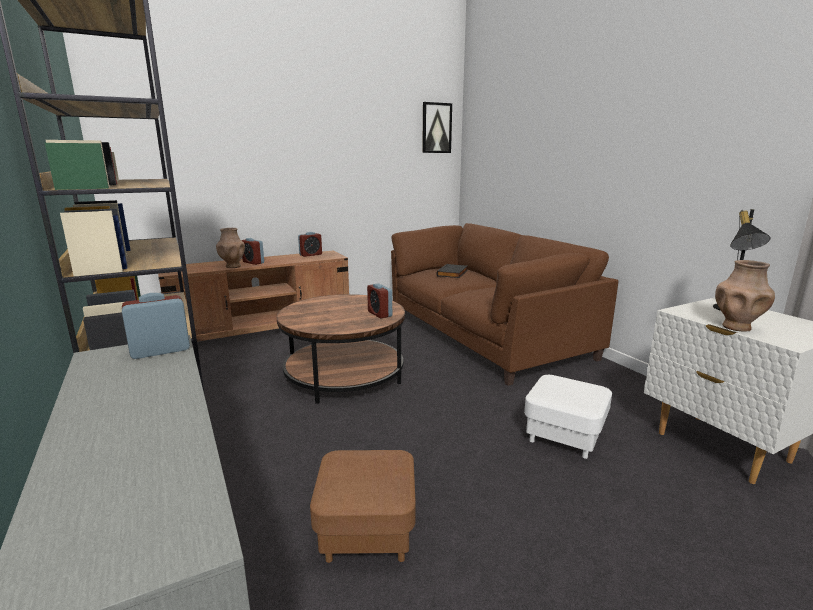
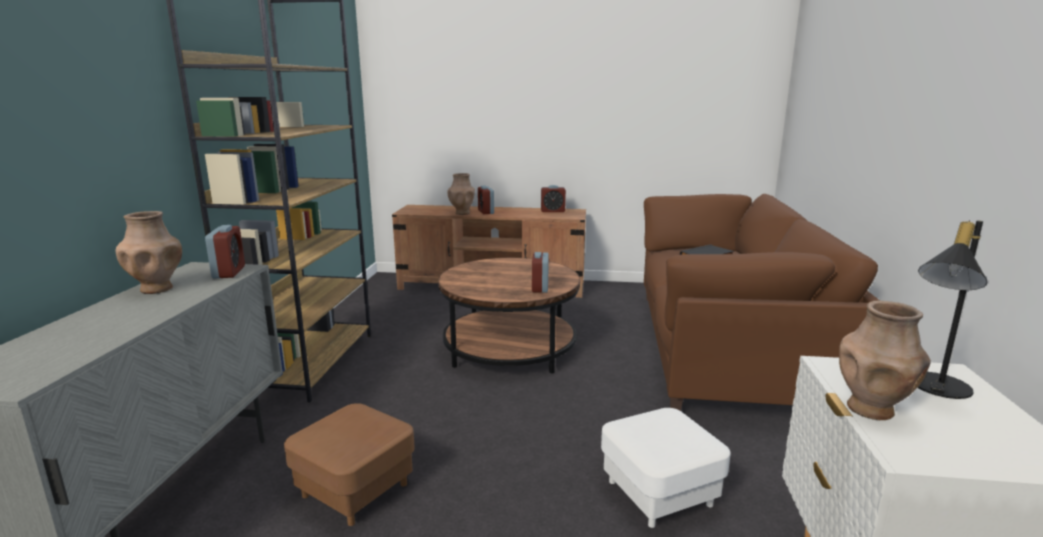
camera: 35 degrees right, 0 degrees up
alarm clock [122,293,190,359] -> alarm clock turned 75 degrees clockwise [205,225,245,279]
picture [422,102,452,153] -> none
none -> brown vase [116,211,182,294]

